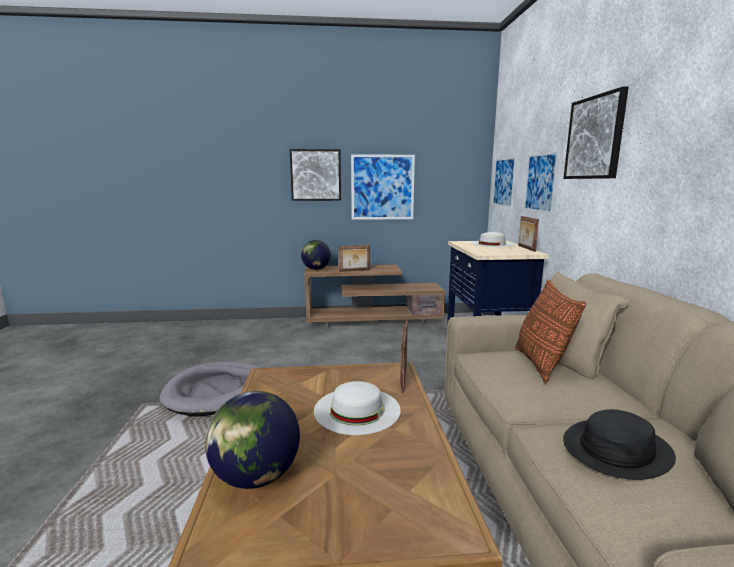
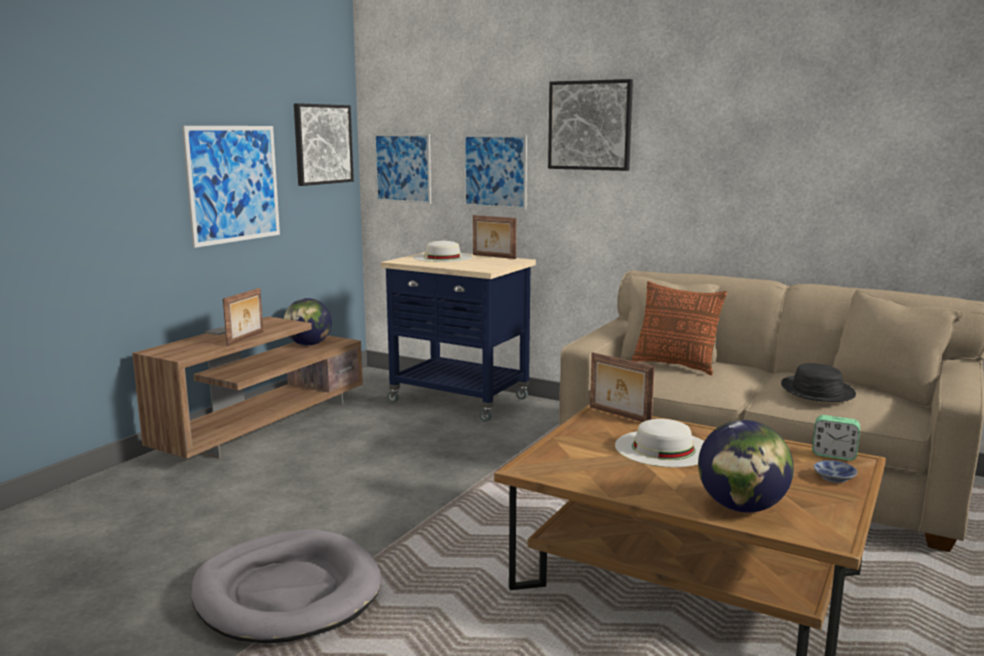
camera: 55 degrees left, 0 degrees up
picture [290,149,341,201] -> picture moved to [294,103,354,186]
globe [301,240,331,270] -> globe moved to [284,298,332,346]
none -> alarm clock [812,415,860,461]
none -> bowl [814,460,857,483]

